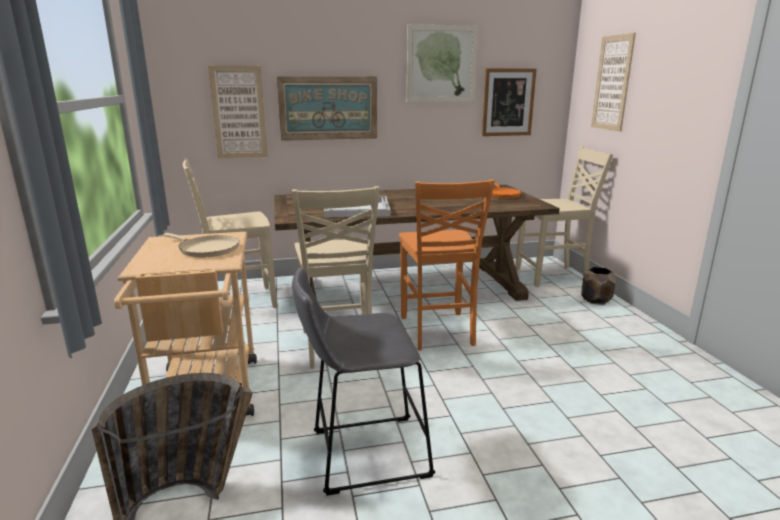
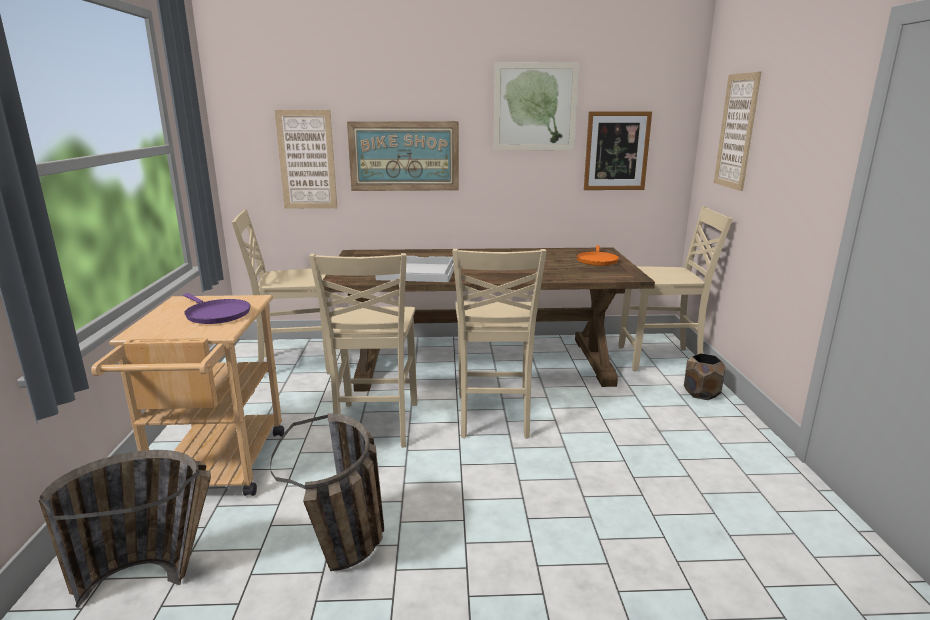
camera: 10 degrees right, 0 degrees up
beige frying pan [164,233,239,257] -> purple frying pan [183,293,251,324]
grey stool [292,268,435,496] -> basket [270,413,384,571]
orange chair [399,179,495,351] -> beige chair [452,249,547,439]

